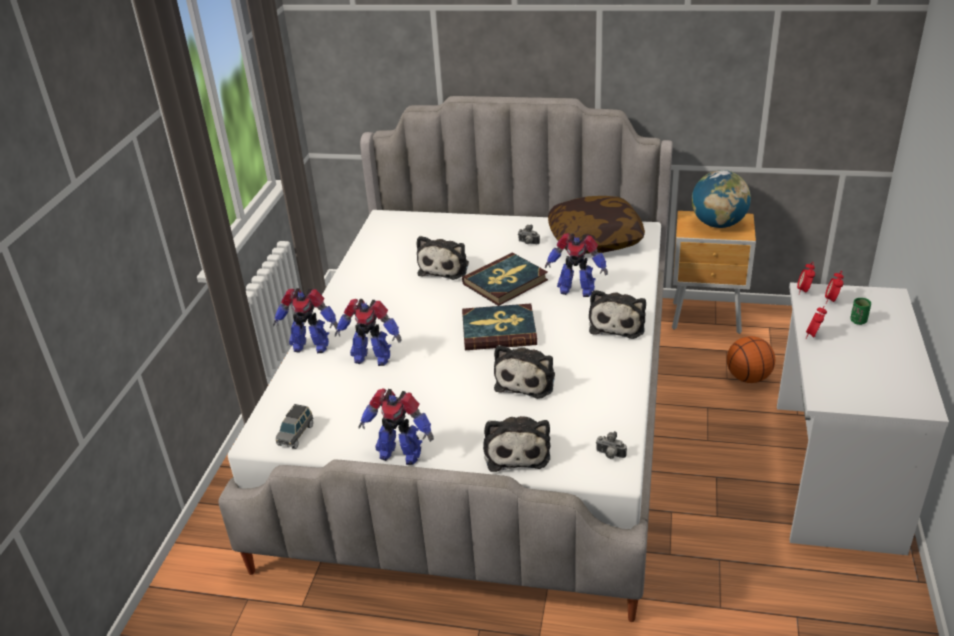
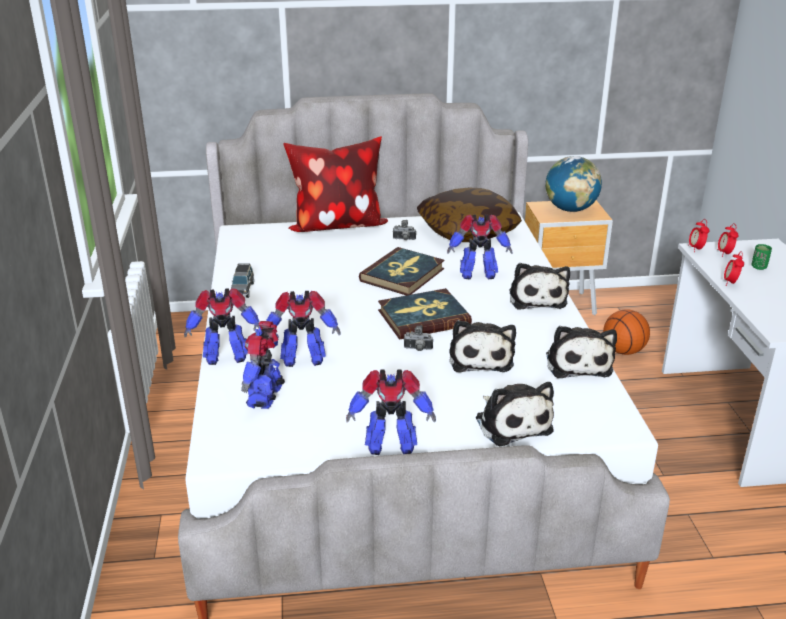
camera: 20 degrees left, 5 degrees down
grey toy car [276,404,313,449] -> grey toy car moved to [231,263,254,298]
plush toy [416,236,469,280] -> plush toy moved to [546,326,617,378]
camera [596,431,627,459] -> camera moved to [404,325,433,351]
none -> toy robot [241,321,285,409]
none -> pillow [283,136,388,232]

